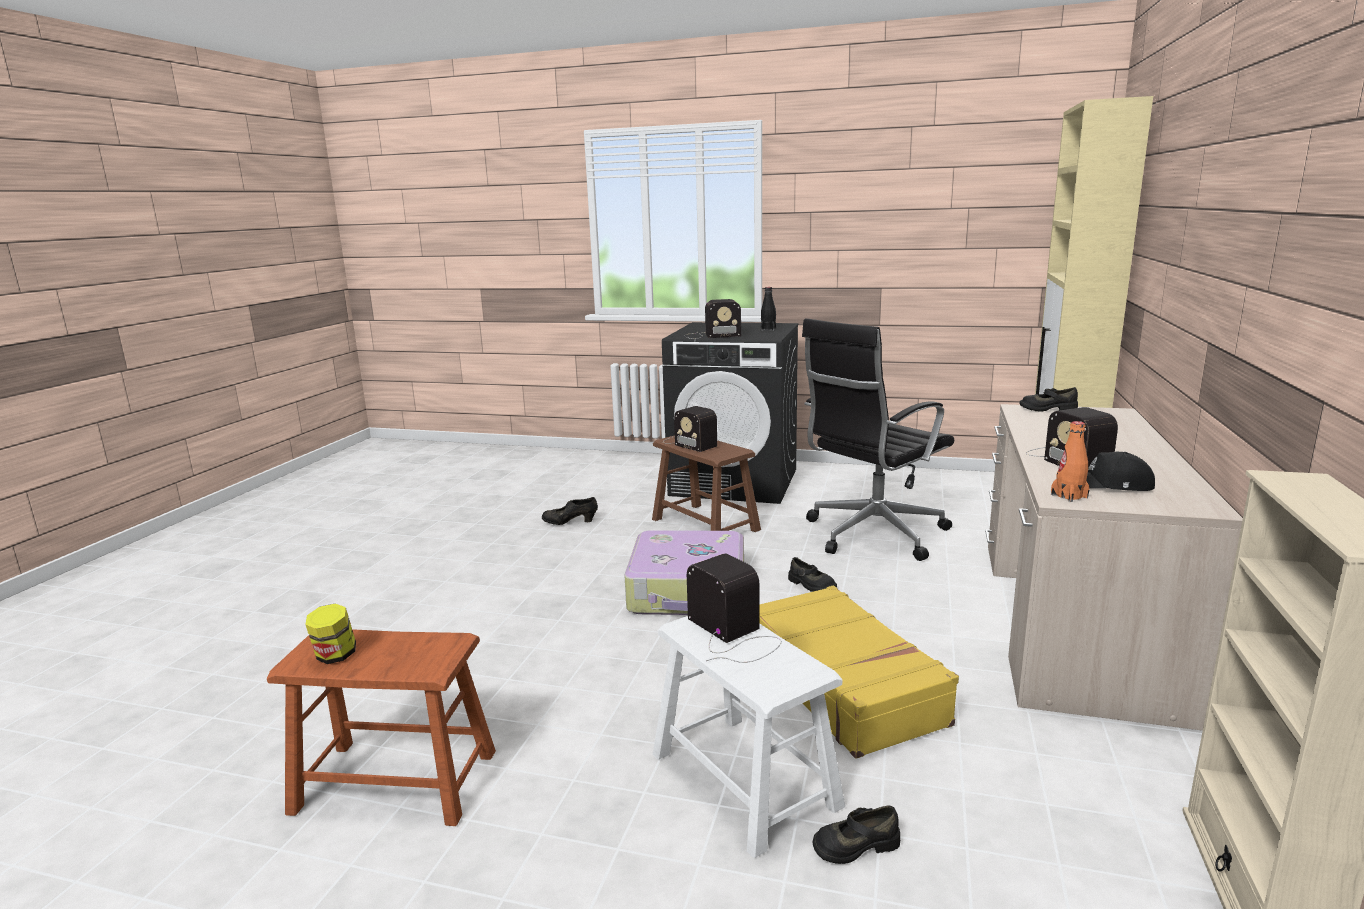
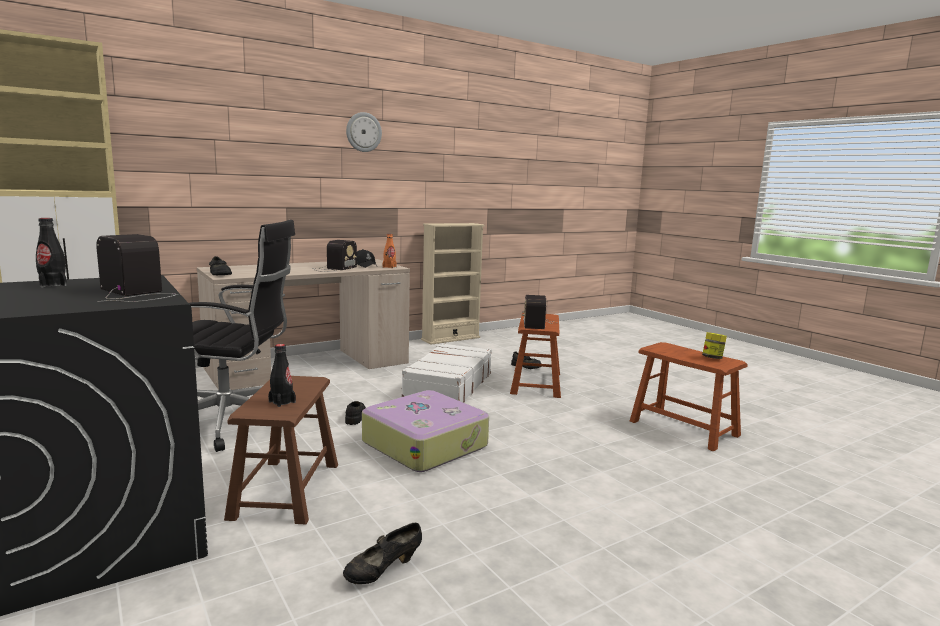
camera: 140 degrees left, 5 degrees down
black shoe [542,497,598,525] -> black shoe turned 105 degrees clockwise [343,523,422,584]
white stool [652,616,845,858] -> brown stool [510,313,561,398]
radio [663,406,717,452] -> black bottle [268,344,296,407]
yellow suitcase [760,586,959,759] -> white suitcase [401,343,492,403]
none -> wall clock [346,112,382,152]

